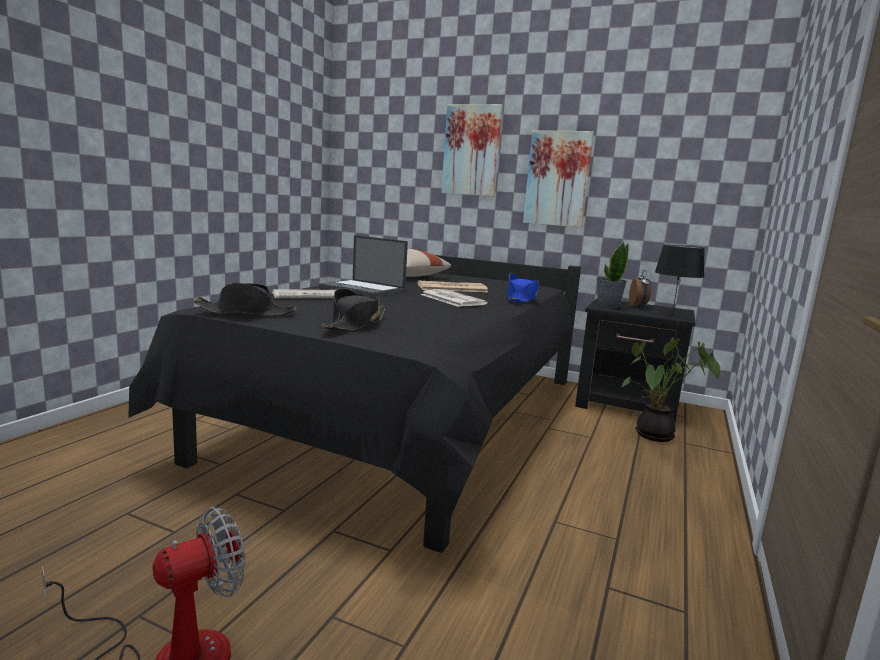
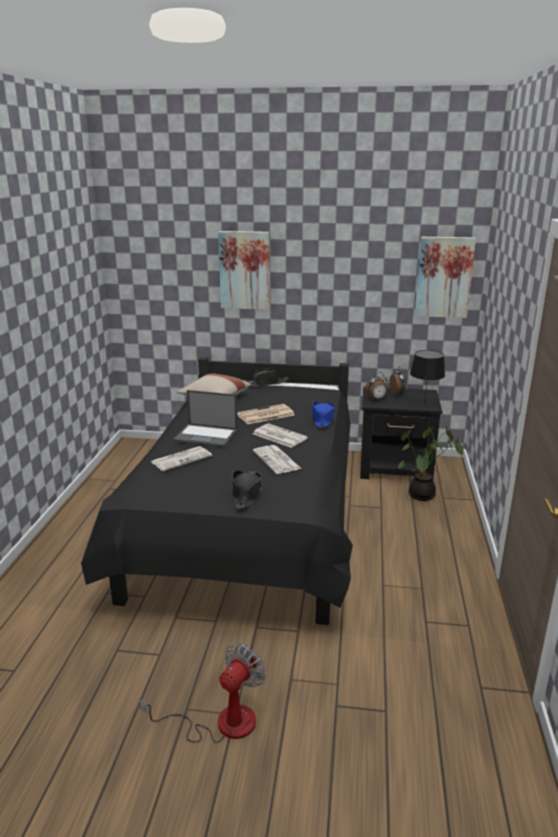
camera: 15 degrees left, 10 degrees up
black hat [193,283,296,316] -> black hat moved to [243,369,289,387]
picture [523,130,594,227] -> picture moved to [415,237,476,318]
potted plant [596,241,629,308] -> alarm clock [365,372,388,401]
none -> newspaper [253,445,302,474]

